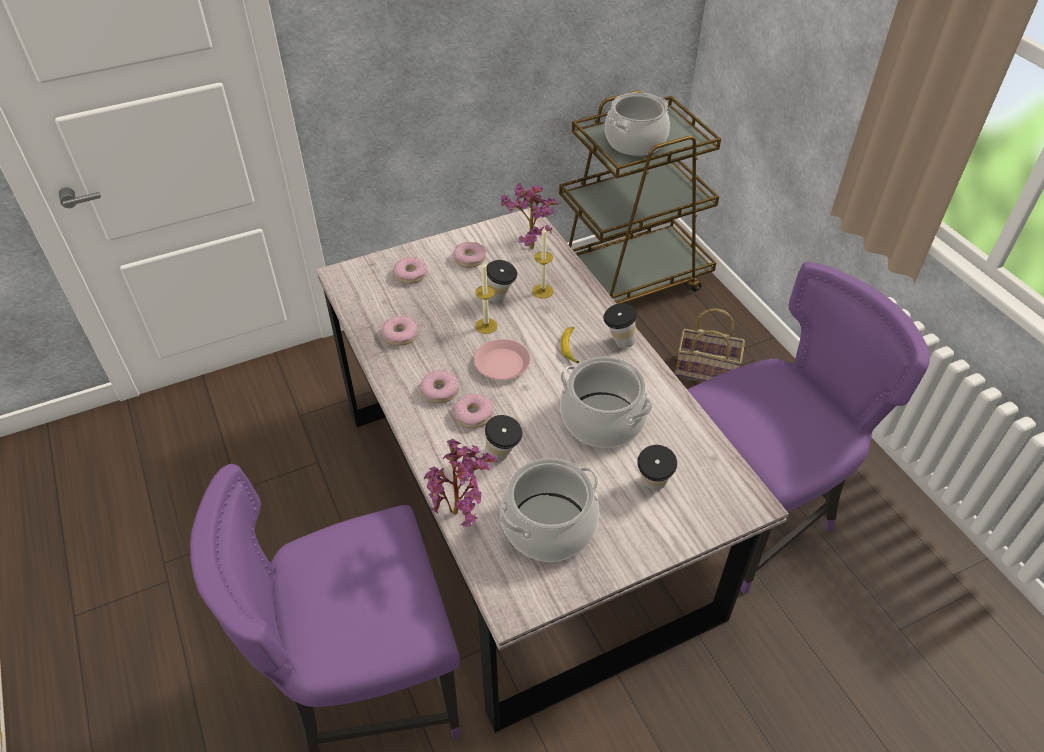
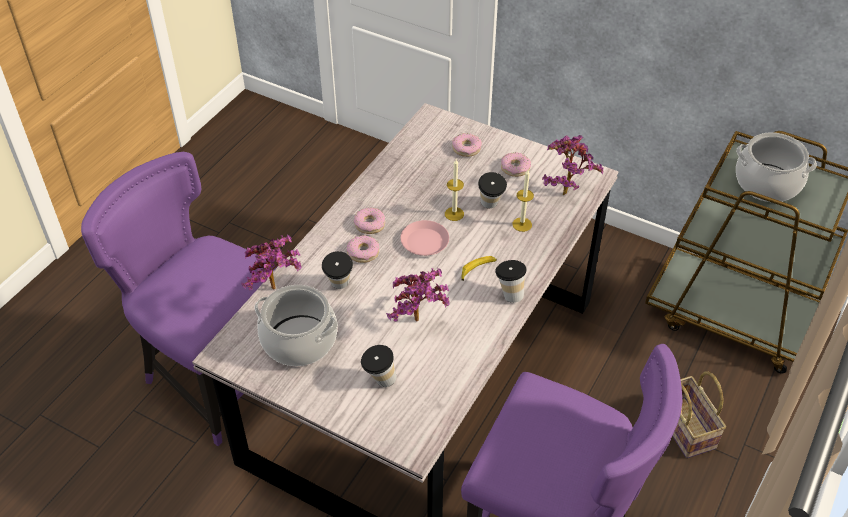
camera: 55 degrees right, 0 degrees up
donut [382,316,418,346] -> none
cooking pot [560,357,653,448] -> potted plant [386,268,450,322]

